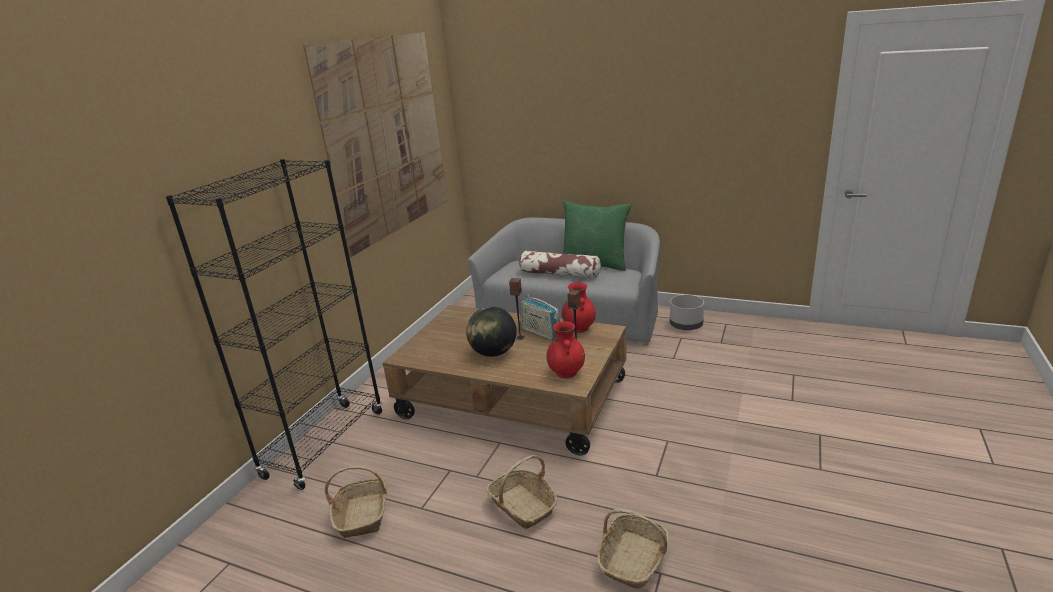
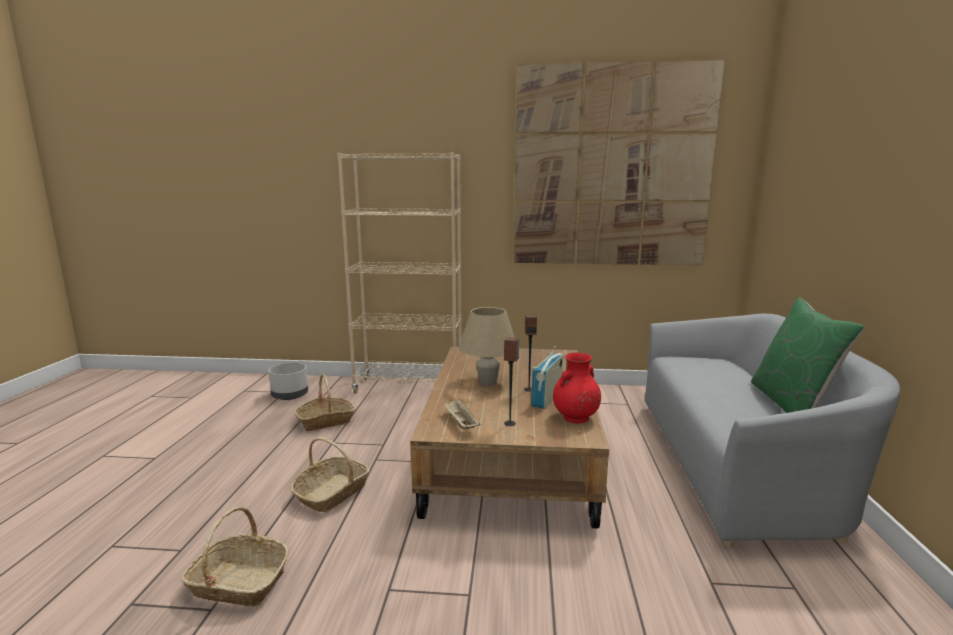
camera: 70 degrees right, 10 degrees down
black bookcase [166,159,382,490] -> beige bookcase [337,152,462,394]
globe [466,306,517,357] -> beige table lamp [459,307,514,386]
pillow [519,251,601,278] -> none
red vase [547,321,585,378] -> beige tray [443,398,481,430]
grey planter [670,295,704,330] -> grey planter moved to [268,362,308,400]

